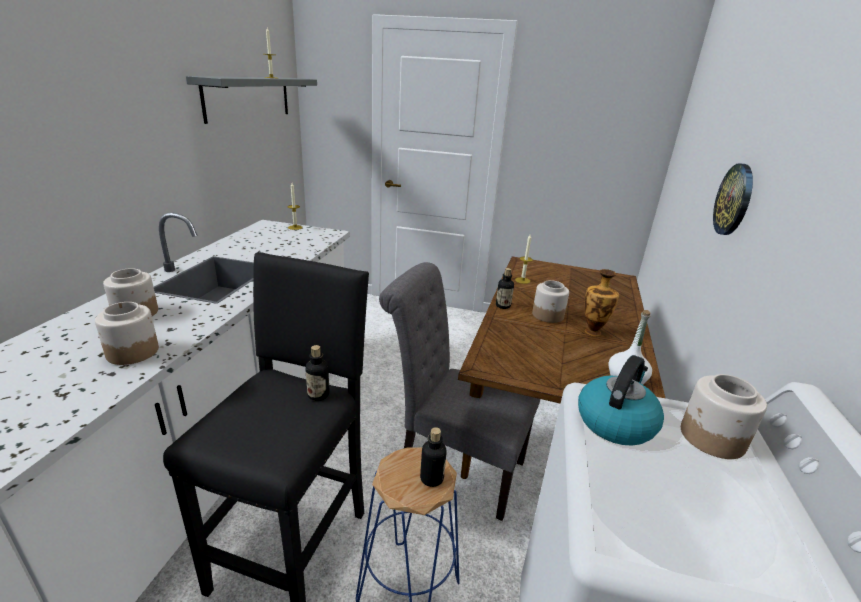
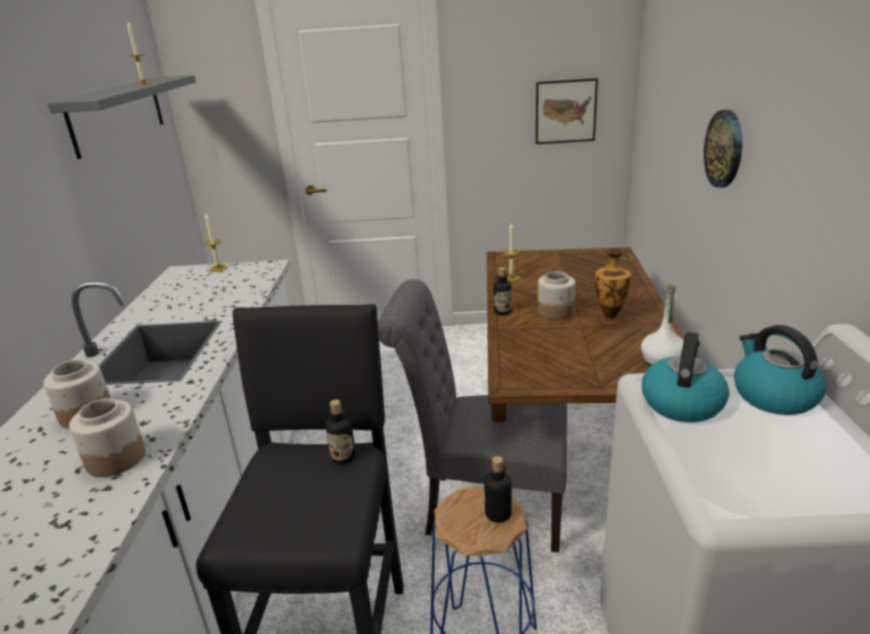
camera: 10 degrees left, 0 degrees up
jar [681,374,767,459] -> kettle [734,325,826,415]
none -> picture [536,78,598,144]

